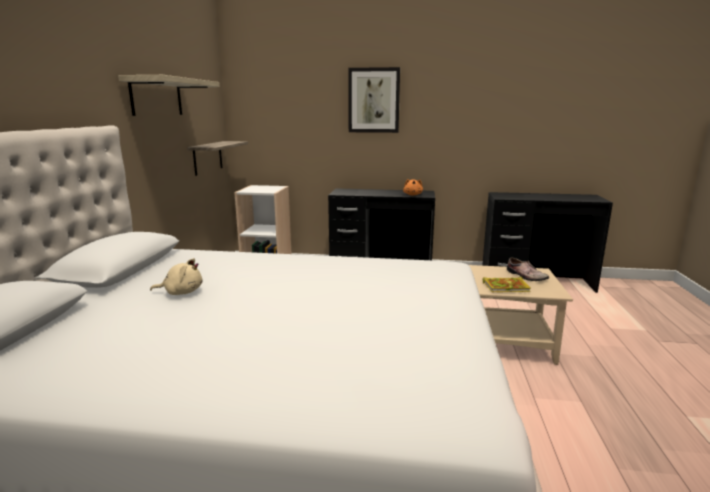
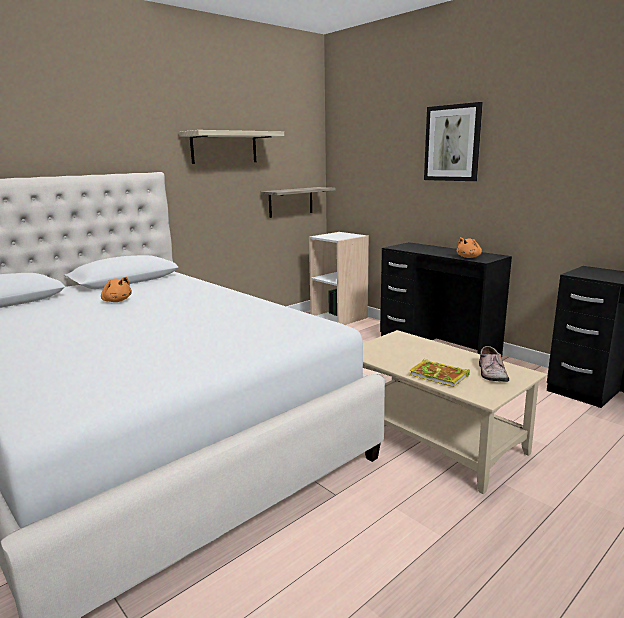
camera: 40 degrees right, 0 degrees up
beige plush toy [150,258,203,295] -> orange plush toy [101,277,132,302]

